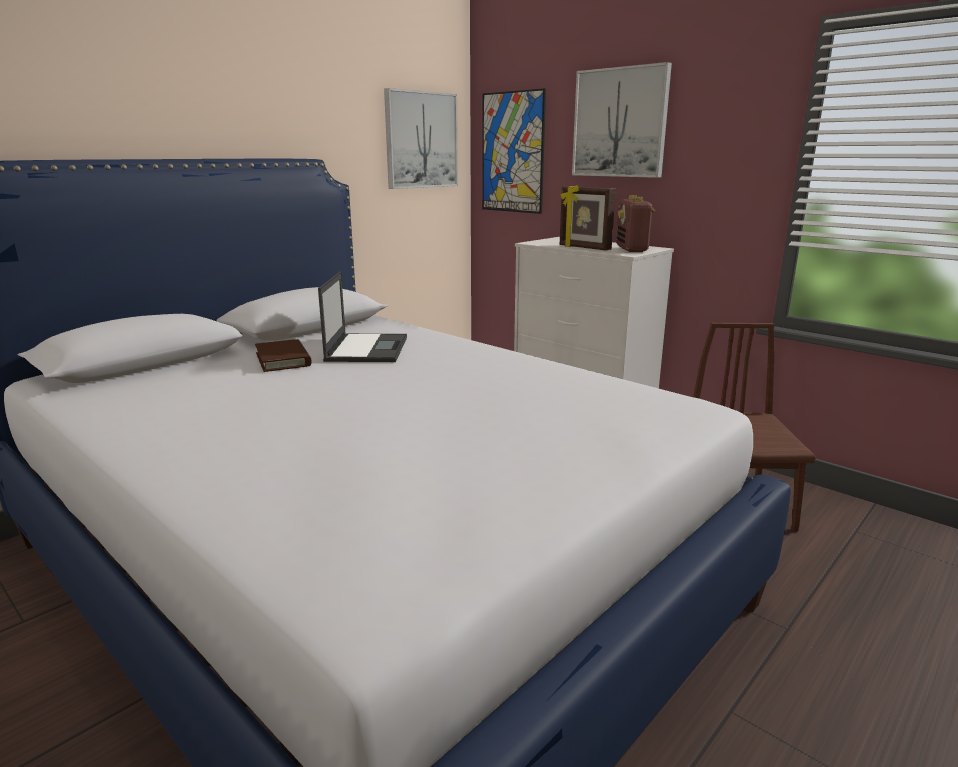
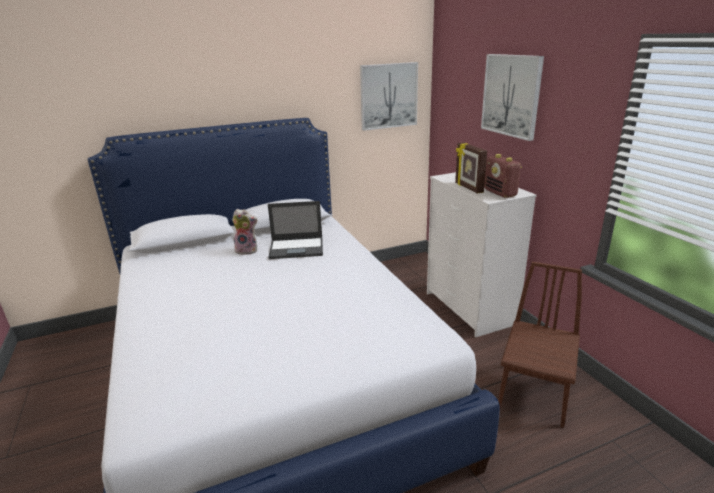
camera: 25 degrees right, 5 degrees up
brown book [255,339,312,372] -> plush toy [232,209,258,255]
laptop [318,271,407,362] -> laptop turned 60 degrees clockwise [268,201,323,259]
picture [482,88,546,214] -> none
radio [616,195,656,252] -> radio turned 45 degrees counterclockwise [484,154,522,198]

